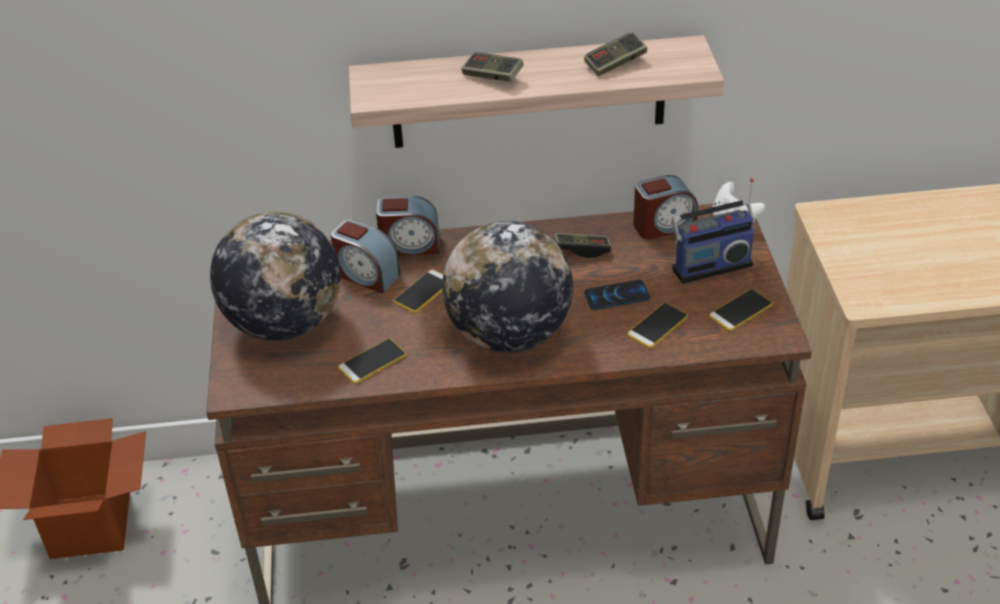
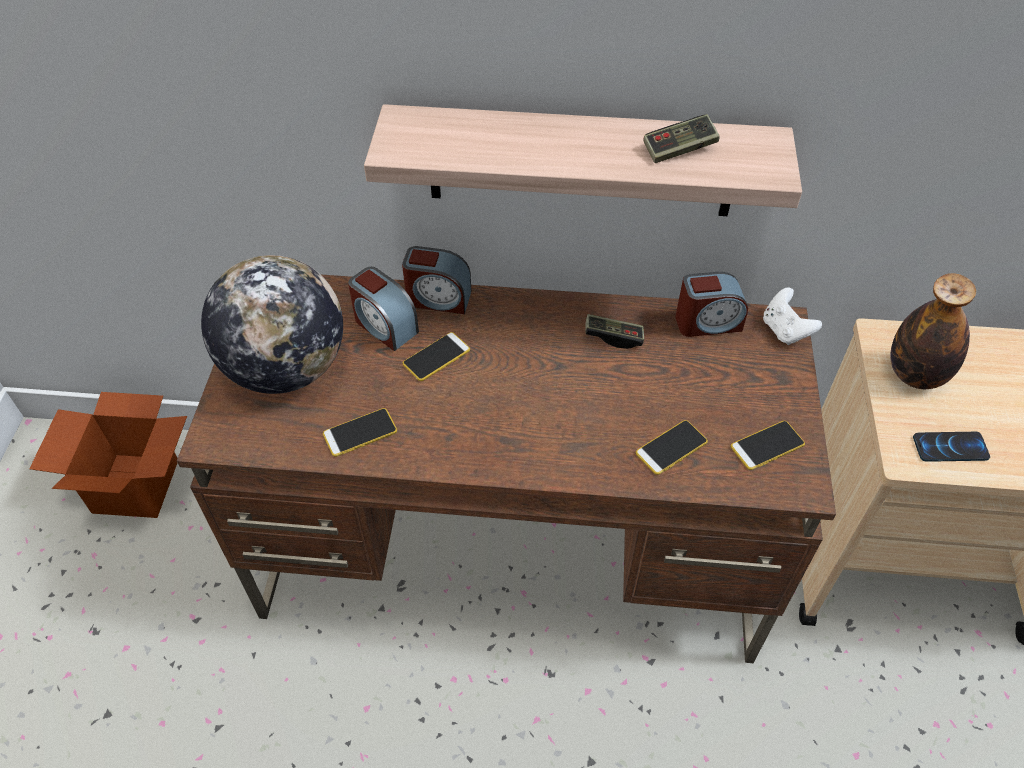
camera: 10 degrees right, 10 degrees up
globe [442,221,573,352] -> none
game controller [461,52,524,82] -> none
phone [584,280,650,310] -> phone moved to [913,432,990,462]
radio [672,178,755,284] -> none
none -> bottle [890,273,976,389]

